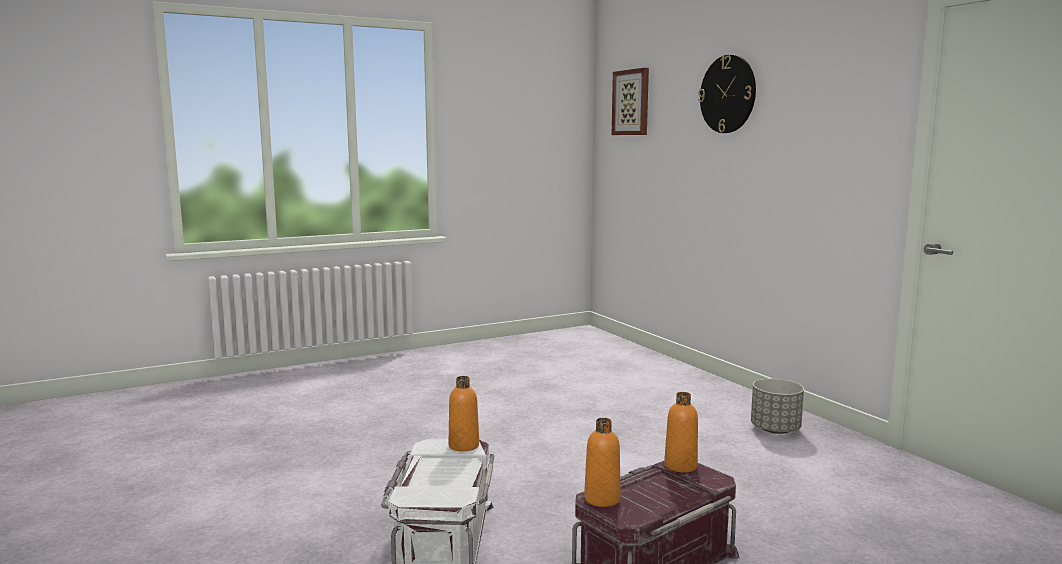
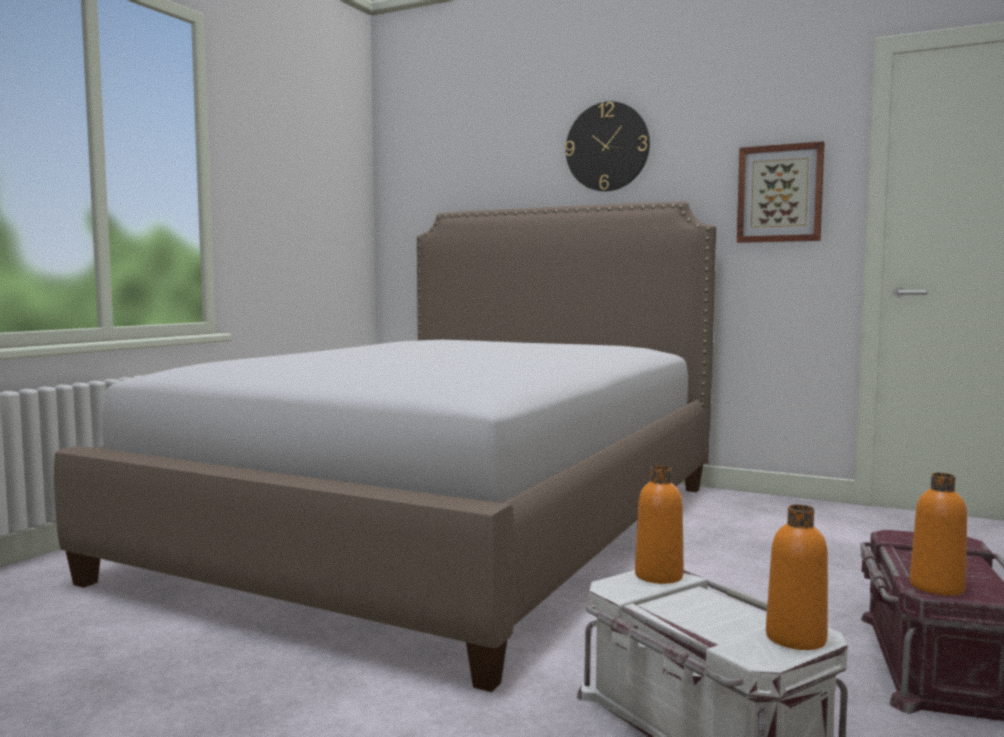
camera: 35 degrees left, 5 degrees down
picture [612,68,649,135] -> picture moved to [737,141,824,243]
orange bottle [664,392,698,472] -> orange bottle moved to [766,505,828,650]
grey planter [751,379,804,434] -> none
none -> bed [54,201,716,692]

